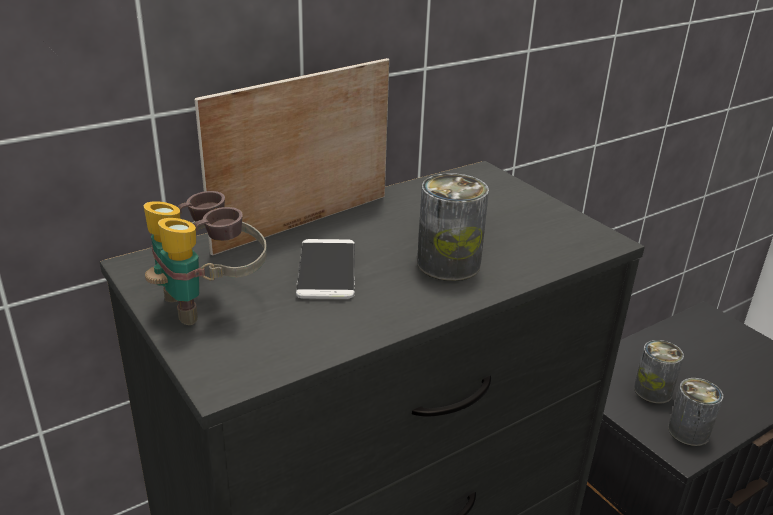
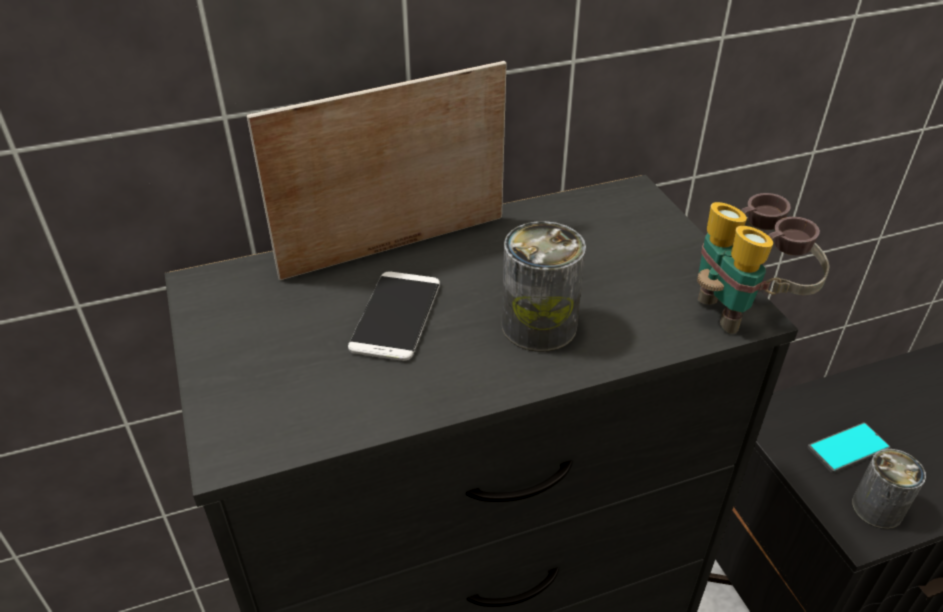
camera: 15 degrees right, 10 degrees up
binoculars [144,191,267,325] -> binoculars moved to [697,193,829,334]
can [634,340,684,404] -> phone [807,422,890,473]

